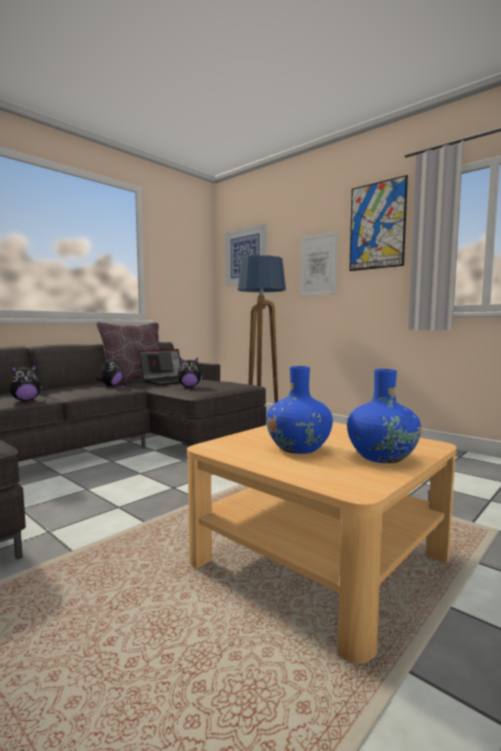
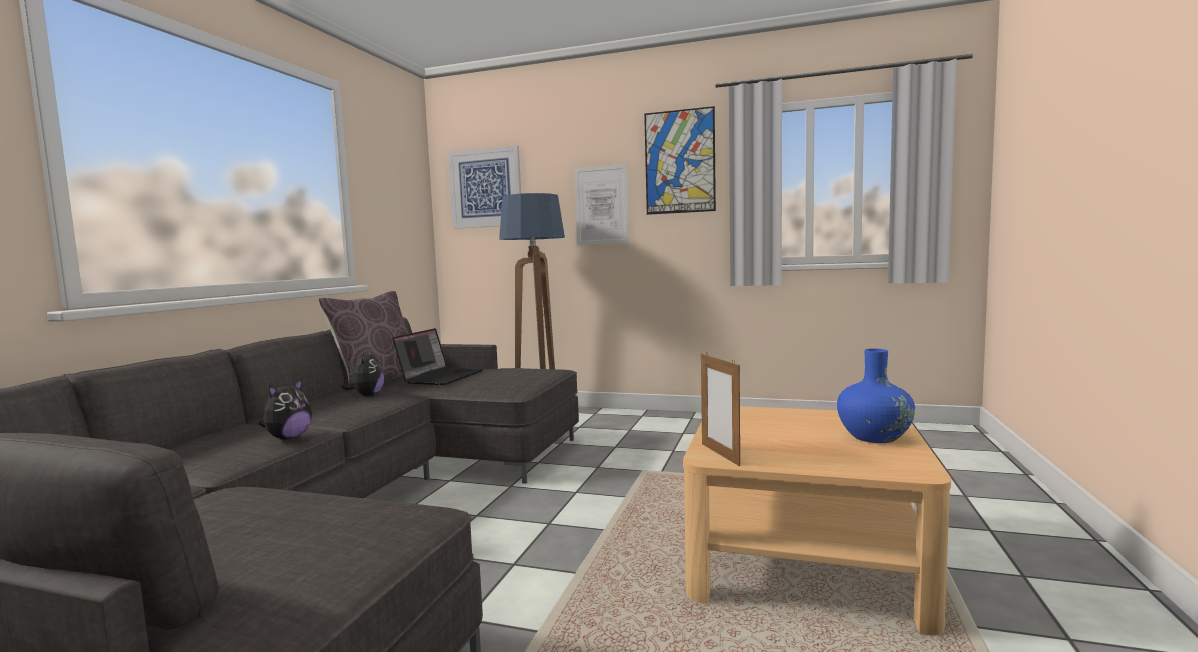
camera: 25 degrees left, 0 degrees up
plush toy [178,358,203,387] -> none
blue vase [266,366,333,454] -> none
none -> picture frame [701,352,740,466]

